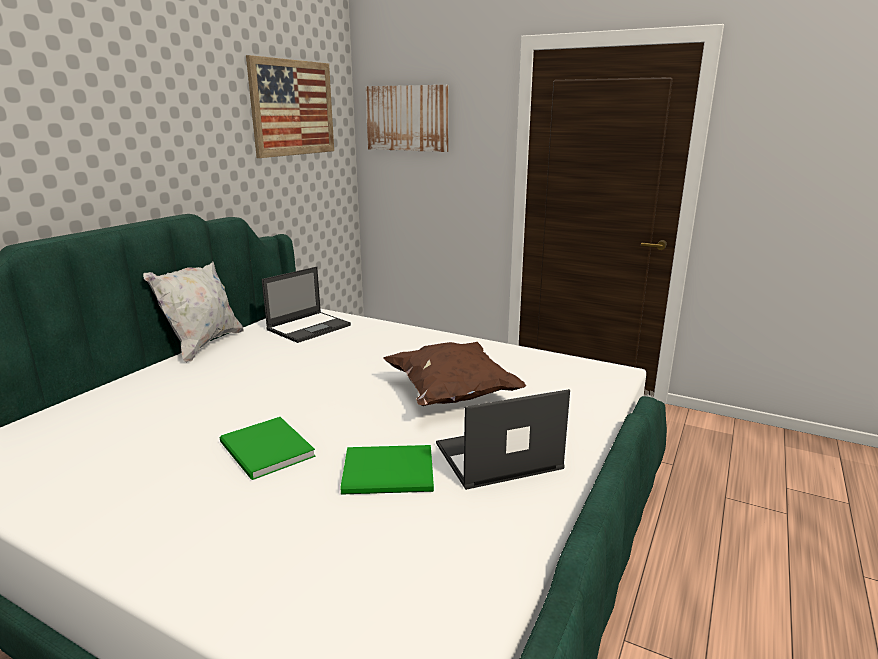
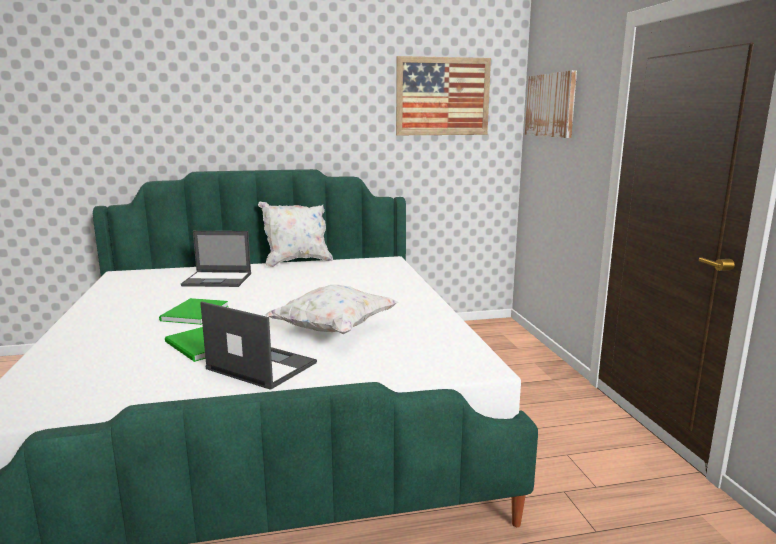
camera: 50 degrees right, 5 degrees down
laptop [262,267,351,343] -> laptop moved to [181,231,251,287]
brown pillow [383,342,526,406] -> white pillow [265,285,398,334]

